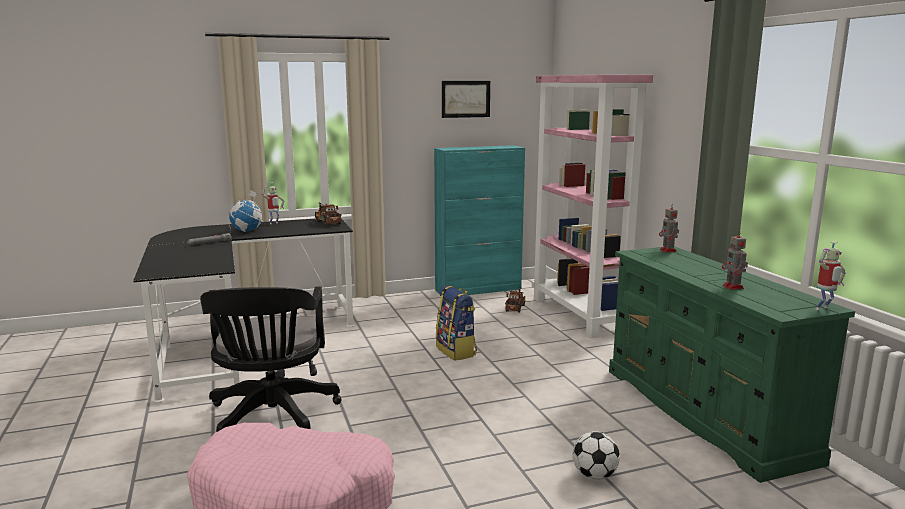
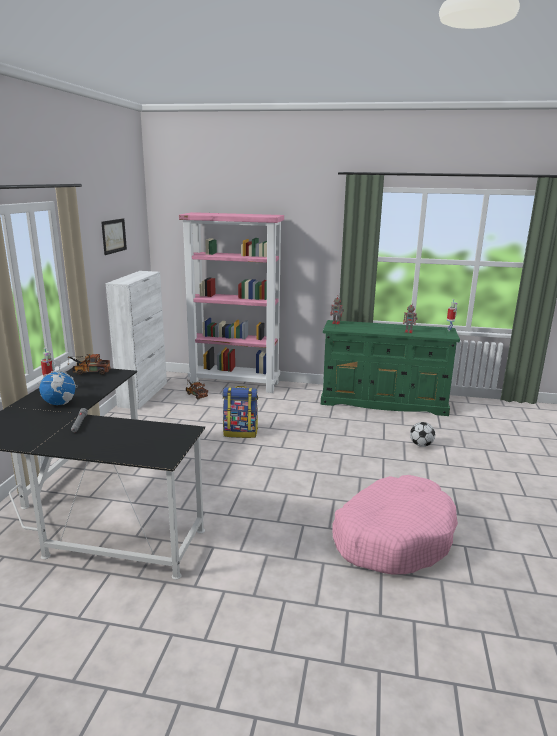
camera: 60 degrees left, 5 degrees up
black office chair [200,286,342,432] -> none
turquoise cabinet [434,145,525,295] -> white cabinet [105,271,167,409]

